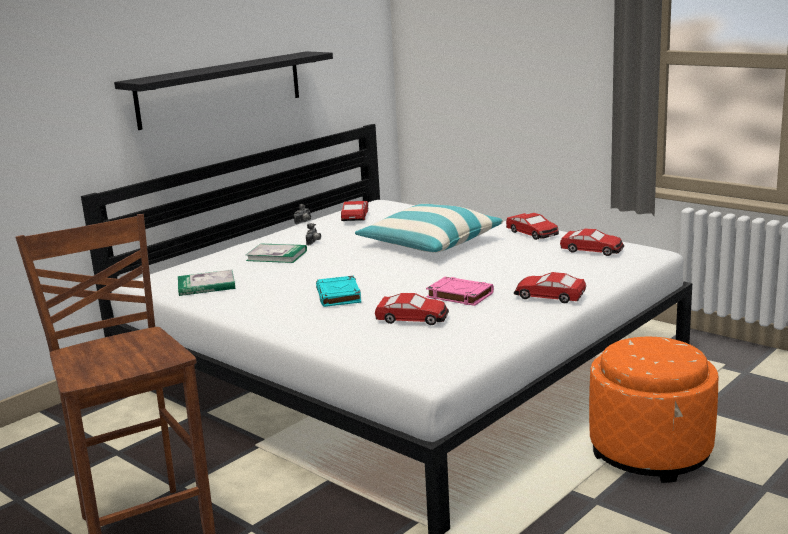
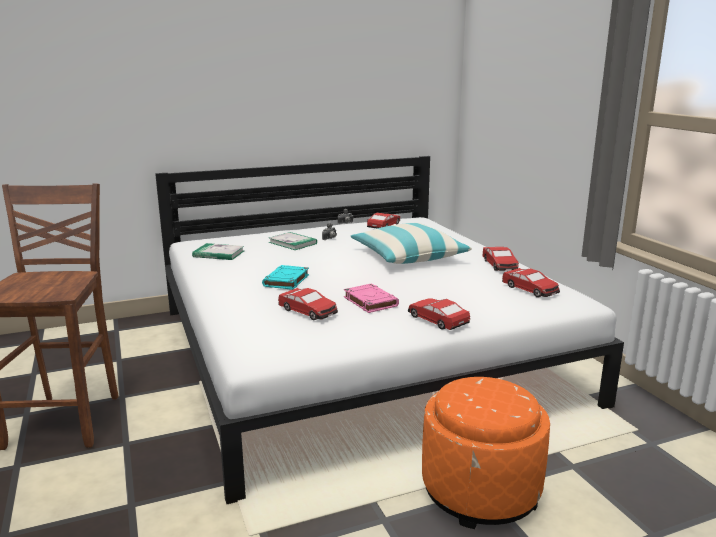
camera: 25 degrees right, 0 degrees up
black shelf [114,51,333,130] -> none

